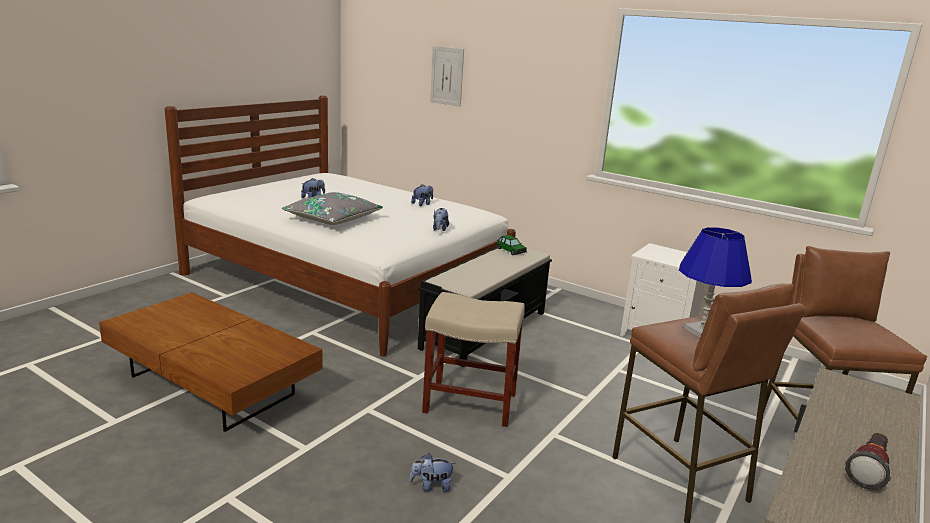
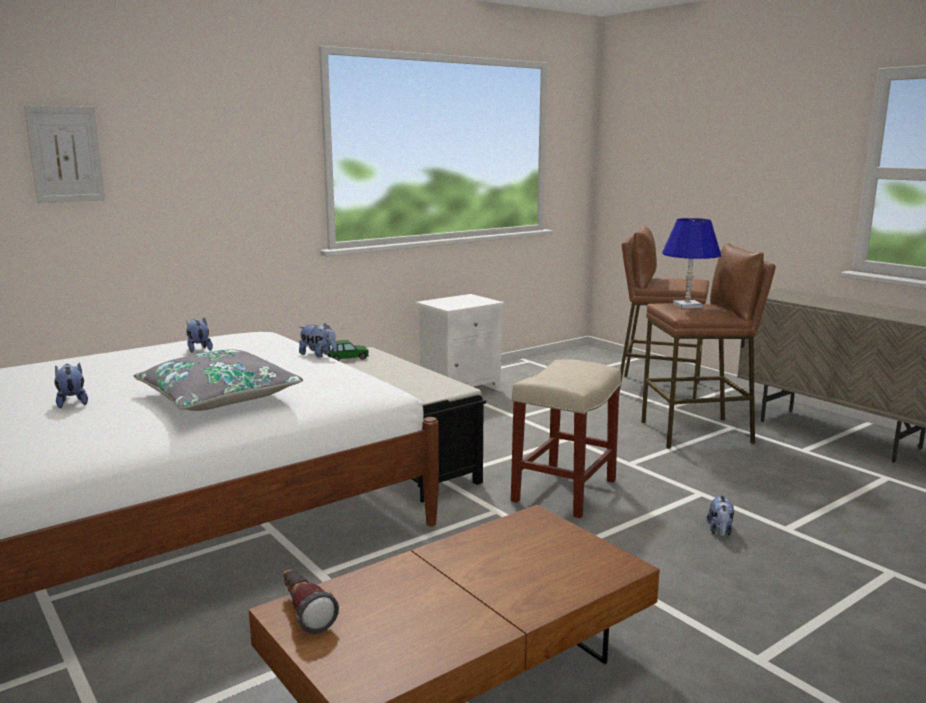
camera: 70 degrees left, 5 degrees down
flashlight [845,433,891,490] -> flashlight moved to [283,569,339,634]

